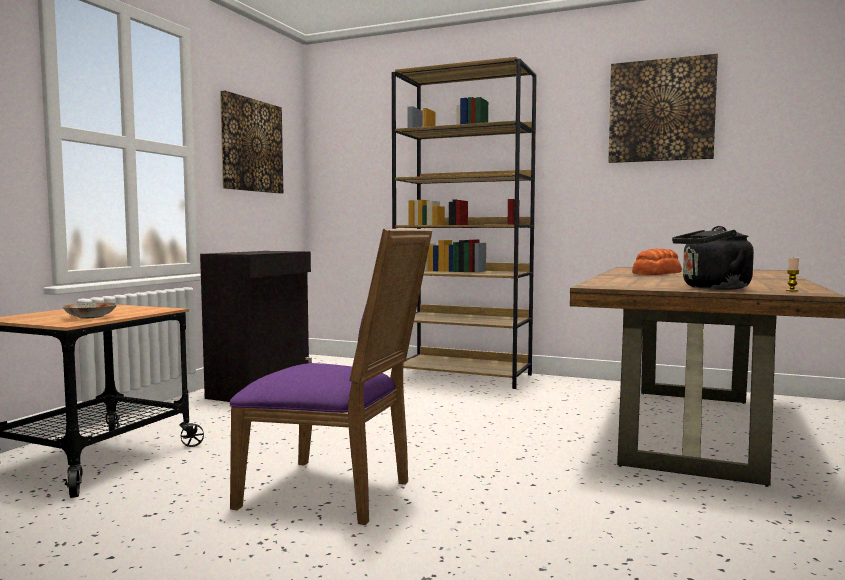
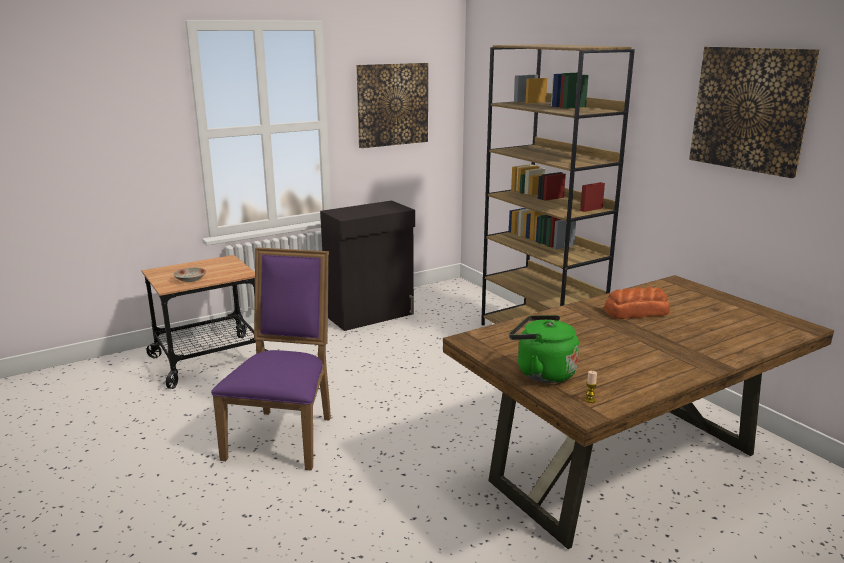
camera: 35 degrees right, 15 degrees up
purple chair [230,229,432,525] -> purple chair turned 135 degrees counterclockwise [211,247,331,471]
black kettle [672,226,754,290] -> green kettle [509,315,579,383]

